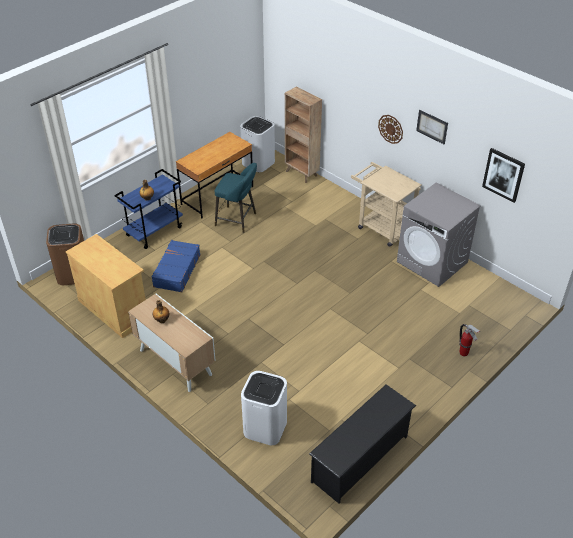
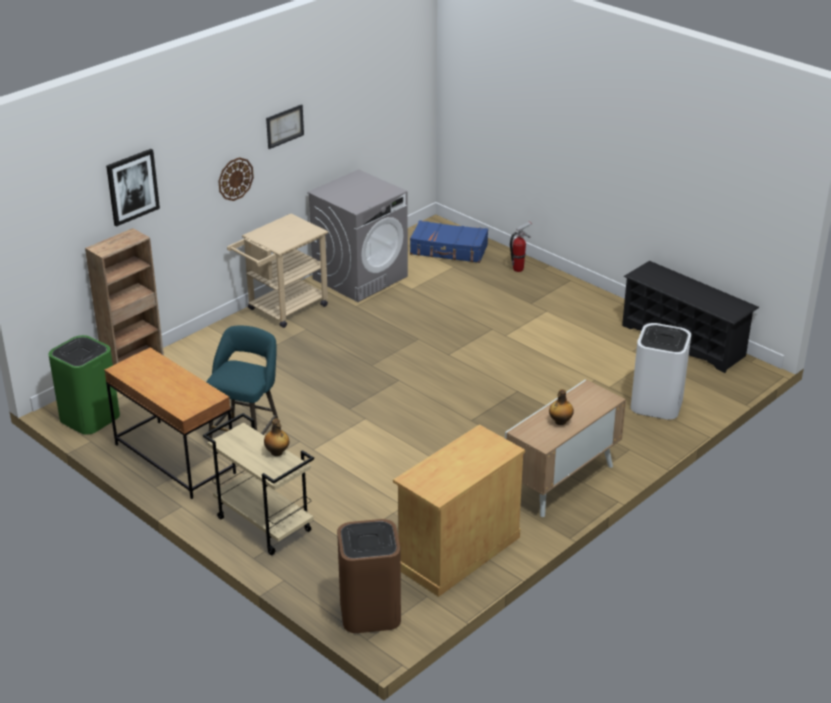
camera: 90 degrees left, 10 degrees down
blue cart [114,169,183,249] -> beige cart [203,413,314,555]
blue suitcase [152,240,200,292] -> blue suitcase moved to [410,220,488,263]
white trash can [240,116,275,172] -> green trash can [48,335,120,435]
picture [482,148,525,203] -> picture moved to [106,149,160,226]

